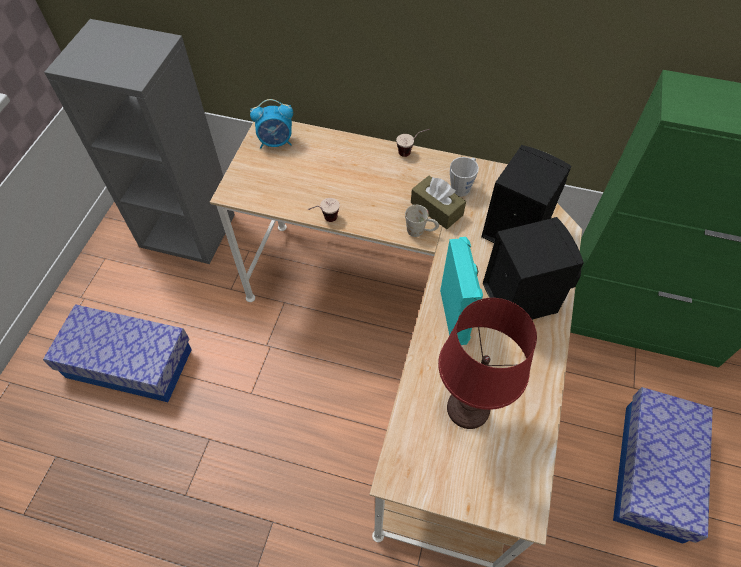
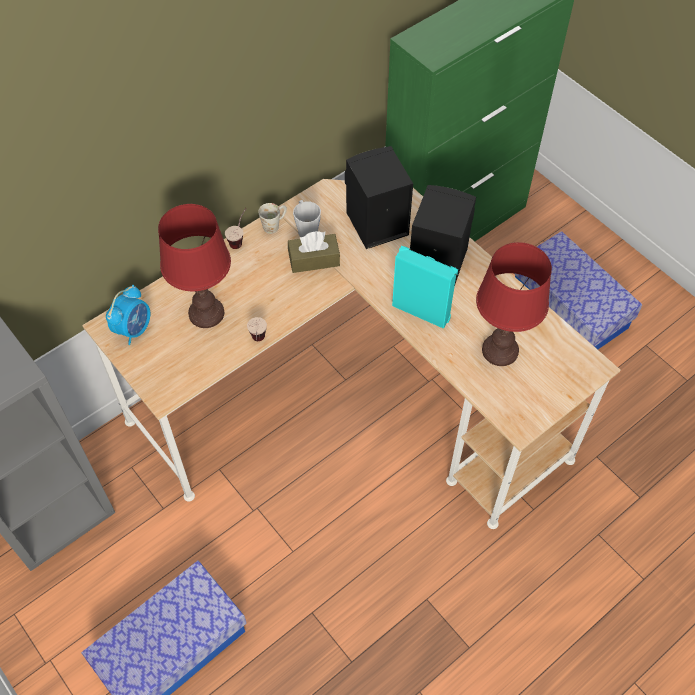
camera: 55 degrees left, 0 degrees up
white mug [405,205,439,237] -> white mug moved to [258,203,287,234]
none -> red table lamp [158,204,231,328]

